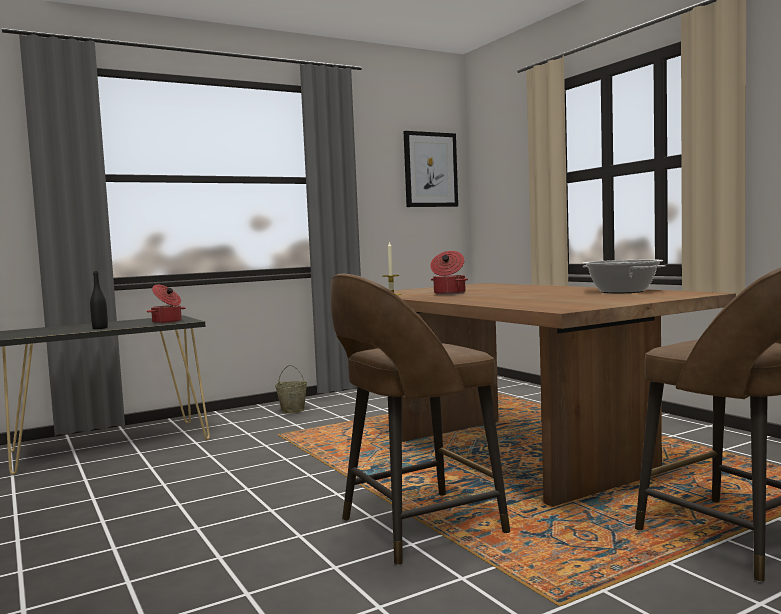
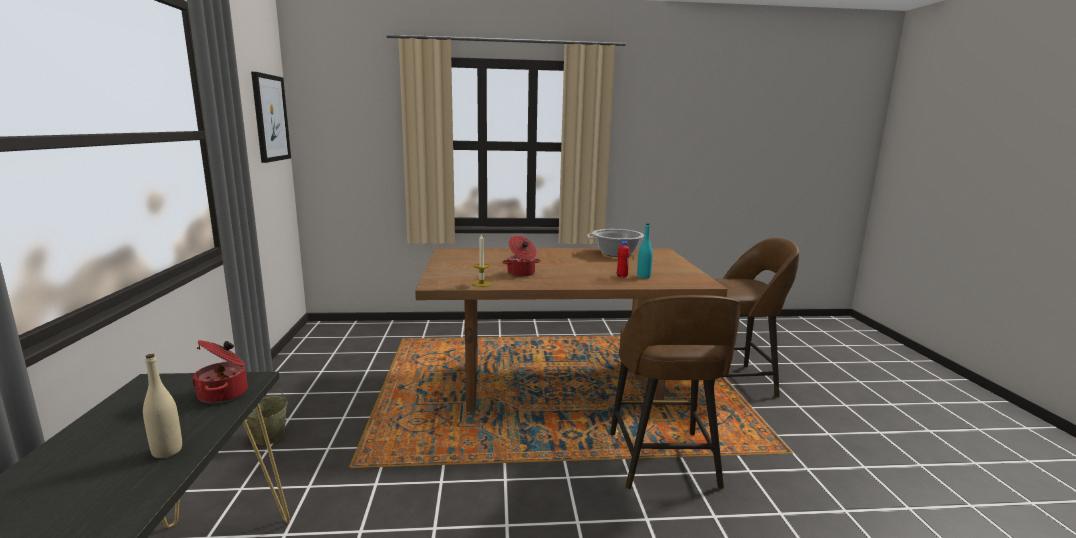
camera: 65 degrees left, 10 degrees up
black bottle [90,271,108,329] -> beige bottle [143,354,182,458]
none -> red bottle [617,241,630,277]
none -> turquoise bottle [637,223,653,278]

